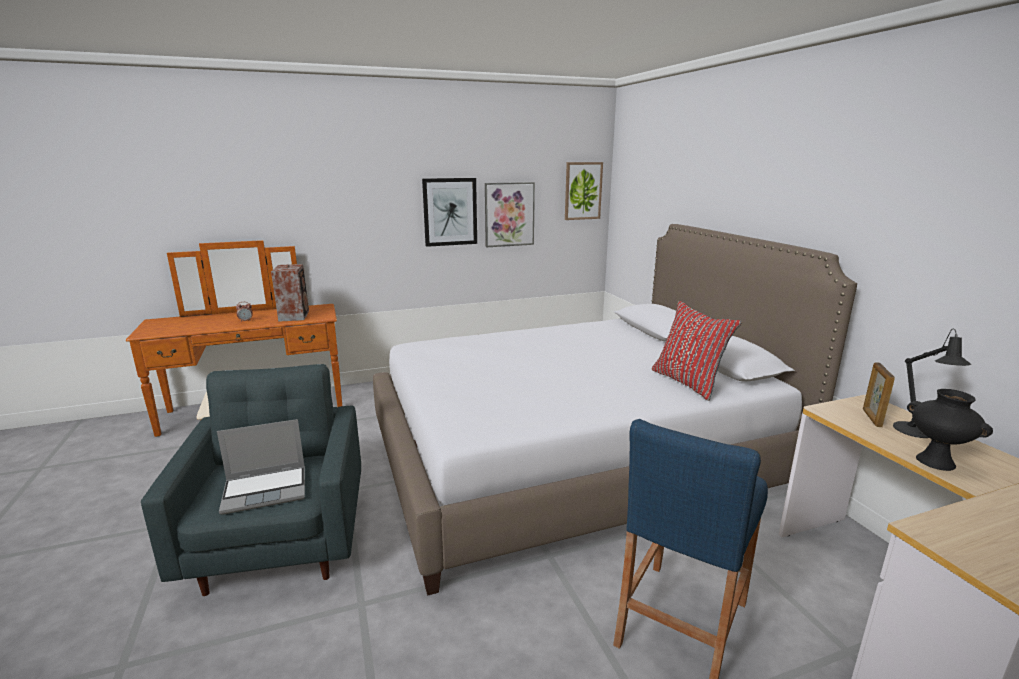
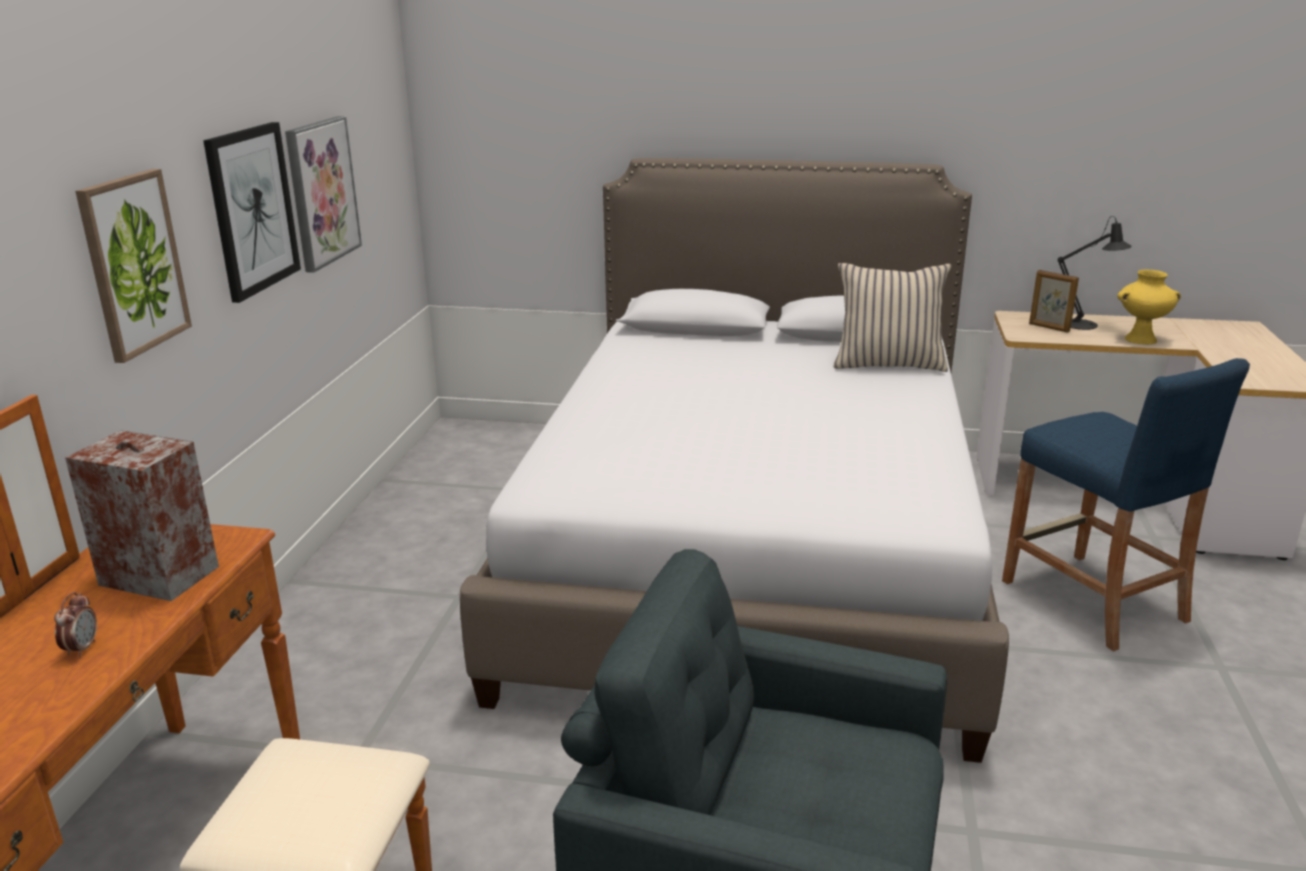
camera: 60 degrees left, 5 degrees up
laptop [217,419,305,515] -> none
picture [565,162,603,220] -> picture moved to [75,169,192,363]
red pillow [652,301,742,401] -> beige pillow [834,263,952,372]
black vase [907,389,993,471] -> yellow vase [1117,270,1181,345]

